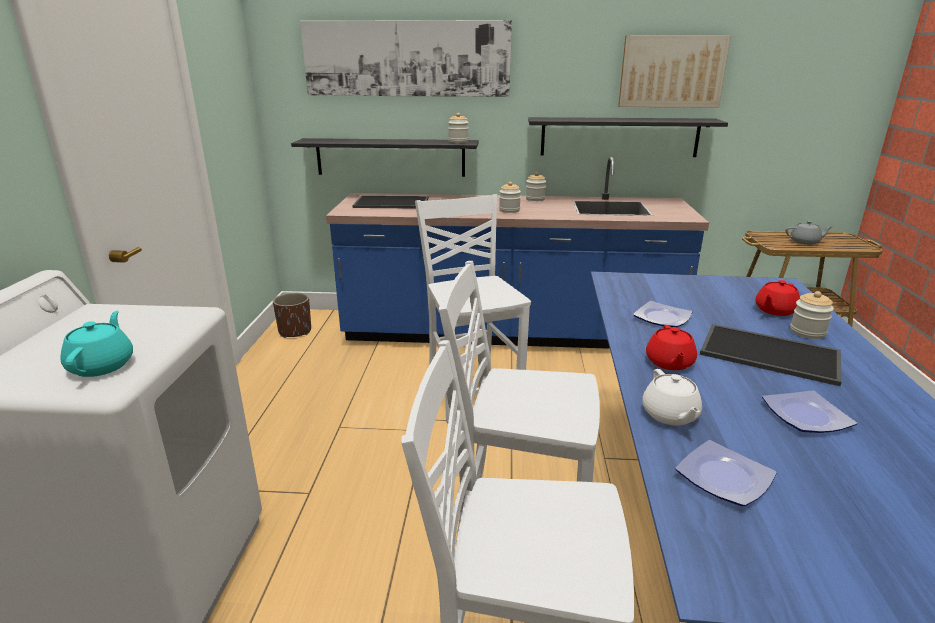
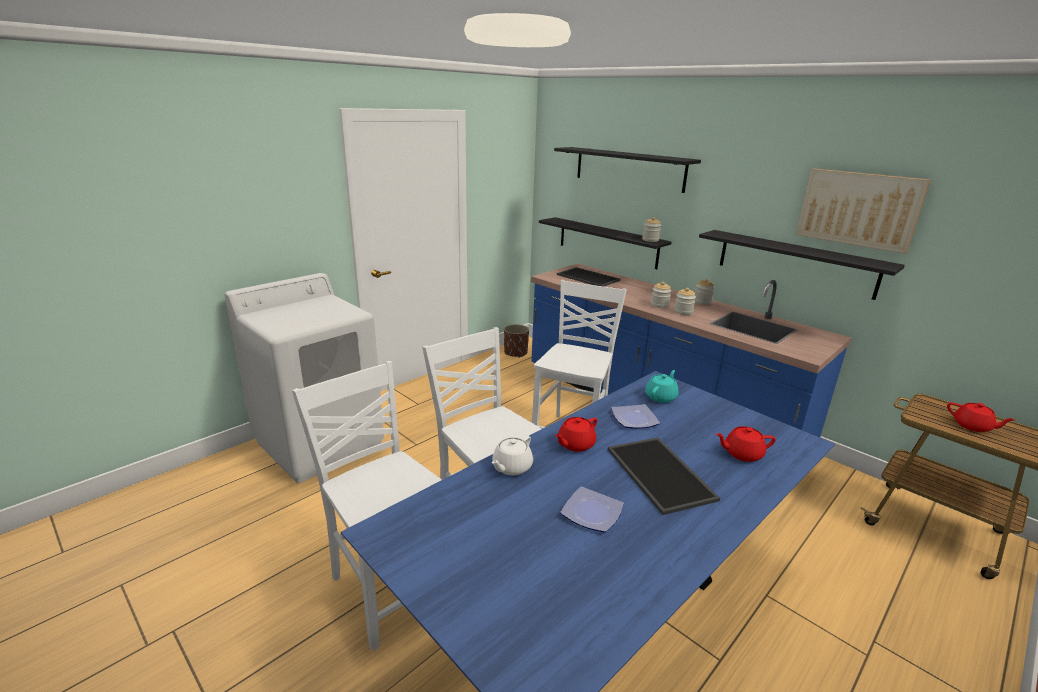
camera: 40 degrees right, 0 degrees up
turquoise teapot [60,311,133,377] -> turquoise teapot moved to [645,370,679,403]
picture [300,20,512,97] -> black shelf [554,147,701,193]
plate [675,440,776,506] -> none
grey teapot [785,221,834,245] -> red teapot [947,402,1015,432]
jar [790,291,834,339] -> jar moved to [674,288,696,315]

